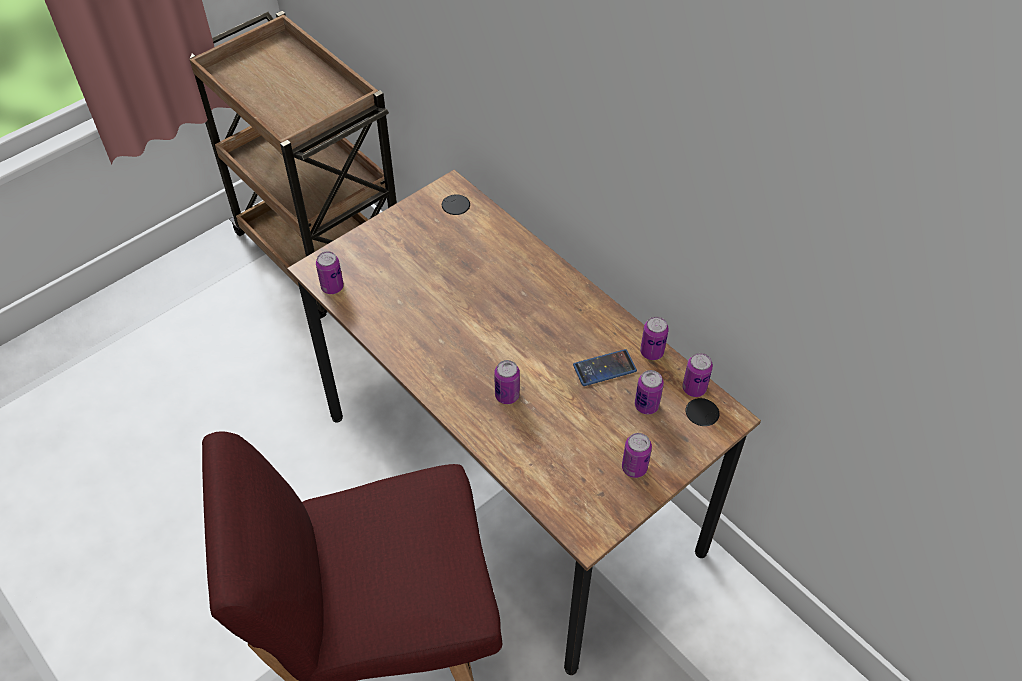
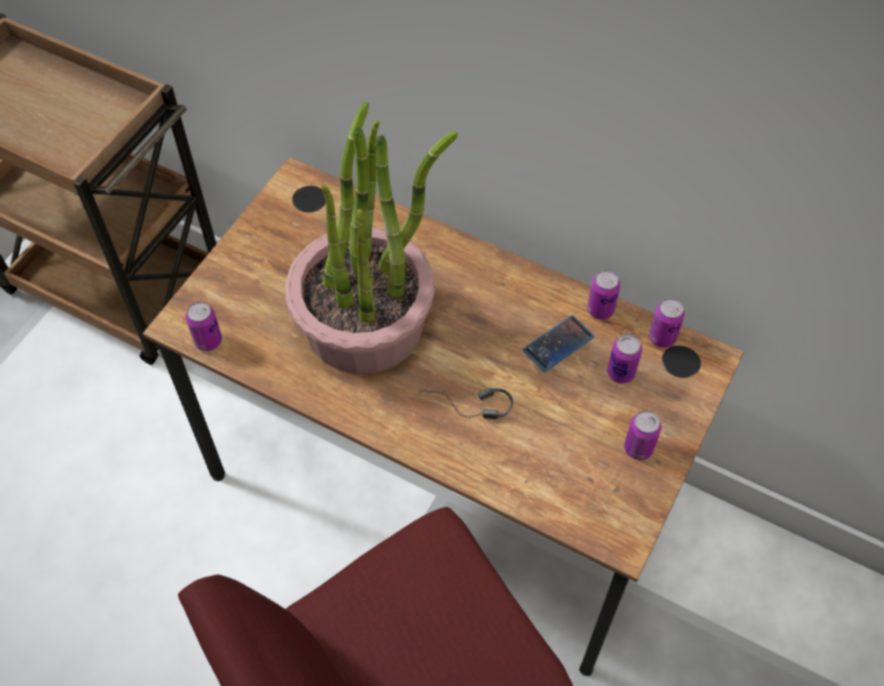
camera: 20 degrees left, 5 degrees up
can [494,360,520,404] -> headphones [418,388,513,419]
none -> potted plant [285,102,458,374]

